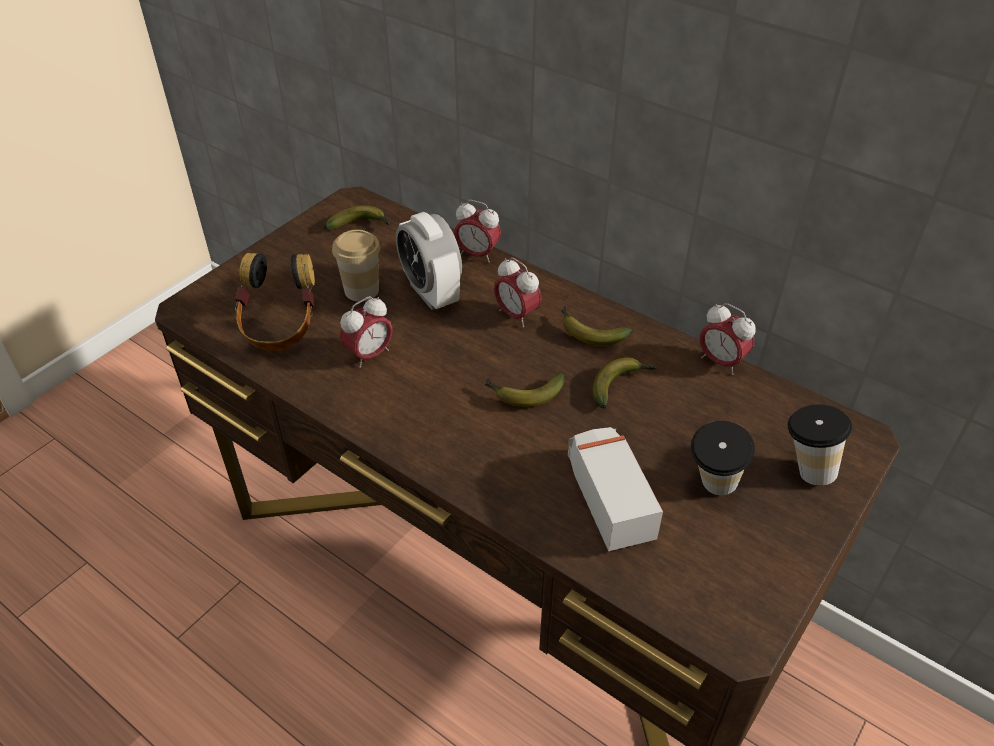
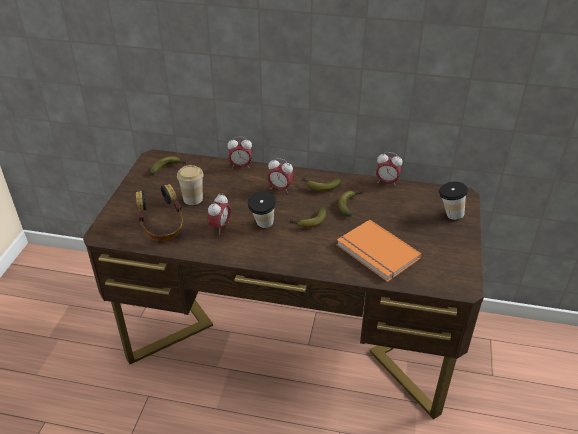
camera: 25 degrees left, 5 degrees down
alarm clock [396,212,462,310] -> none
toy truck [568,427,663,552] -> orange book [336,220,422,282]
cup [691,421,755,495] -> cup moved to [248,191,276,228]

